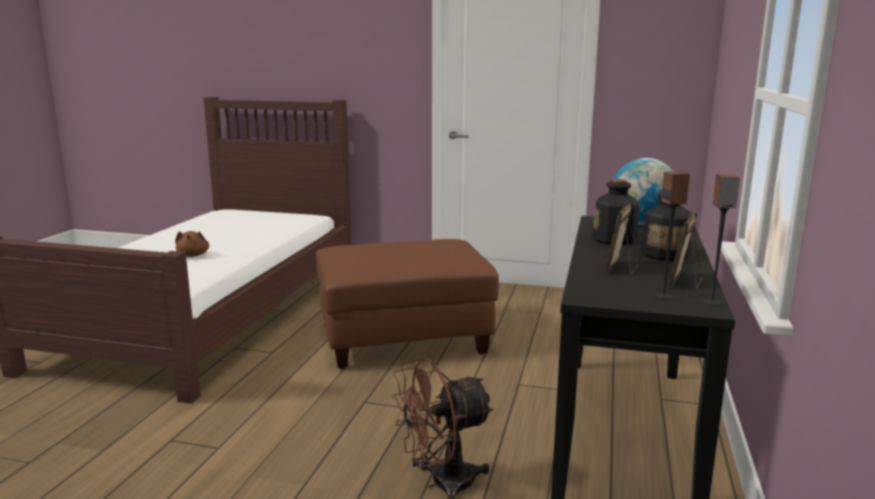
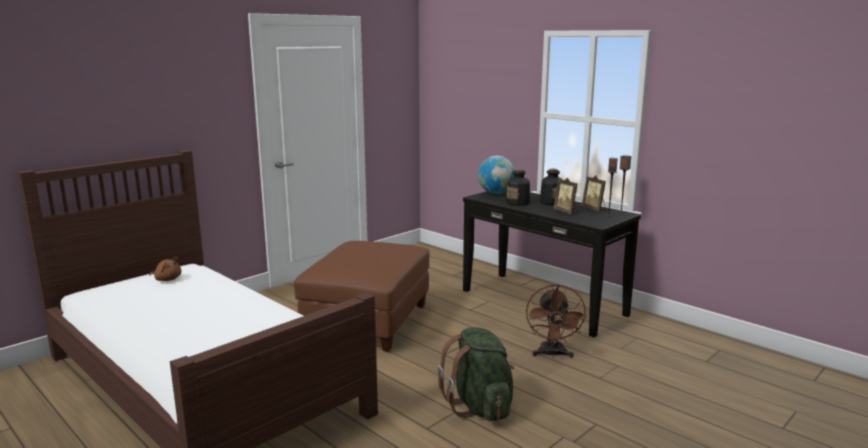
camera: 60 degrees left, 0 degrees up
brown plush toy [175,231,209,257] -> brown plush toy moved to [149,257,181,281]
none -> green backpack [438,327,515,421]

